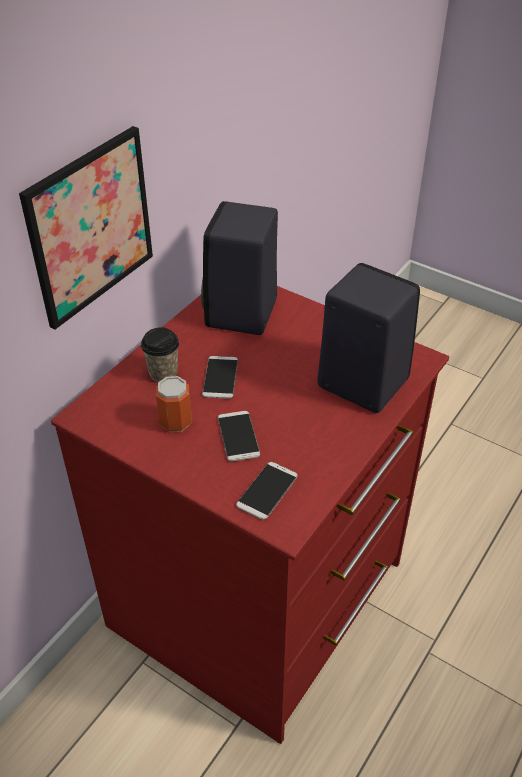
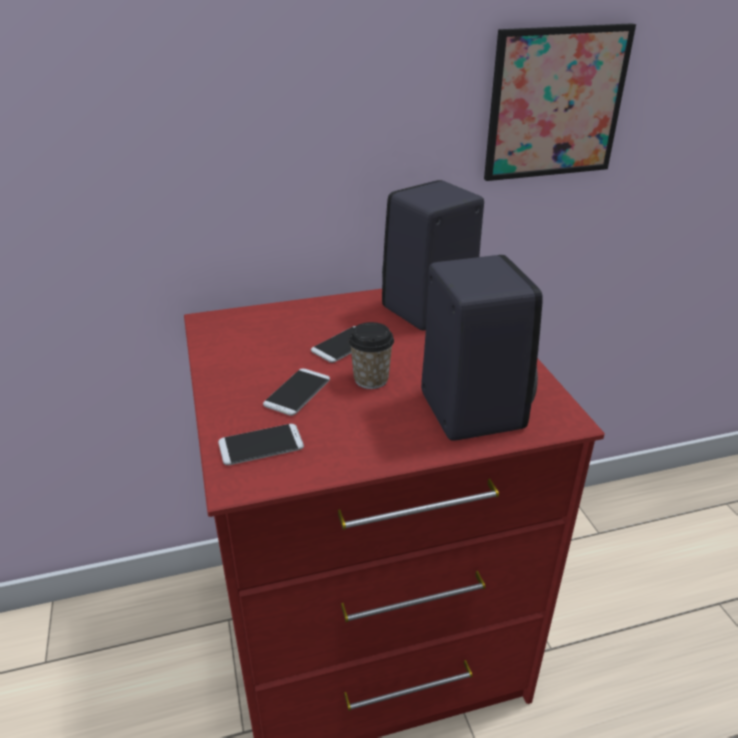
camera: 40 degrees right, 10 degrees down
picture [19,126,153,329] -> picture moved to [484,23,636,181]
cup [141,328,179,382] -> cup moved to [348,322,394,389]
can [156,376,191,432] -> none

